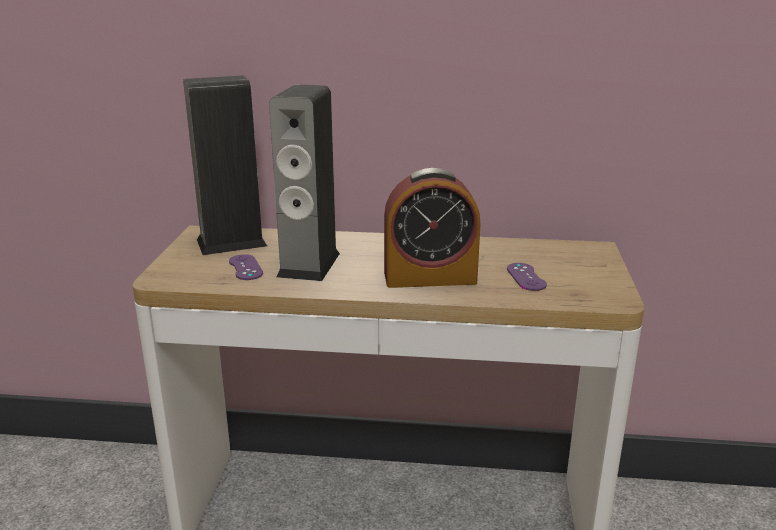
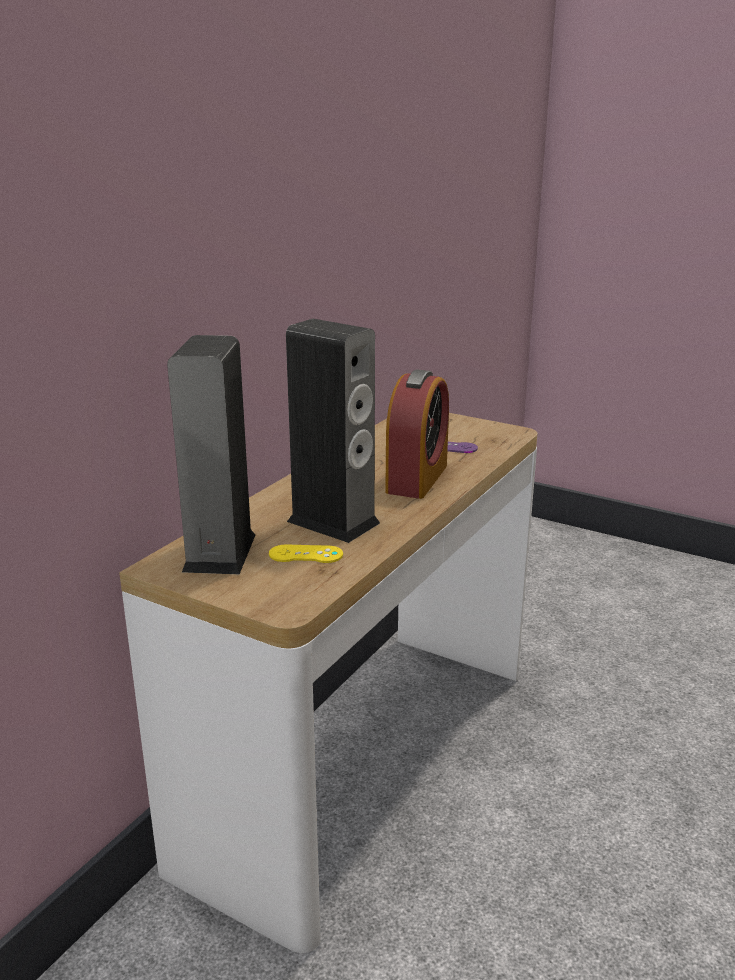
camera: 65 degrees left, 0 degrees up
purple game controller [229,254,263,280] -> yellow game controller [269,544,343,563]

